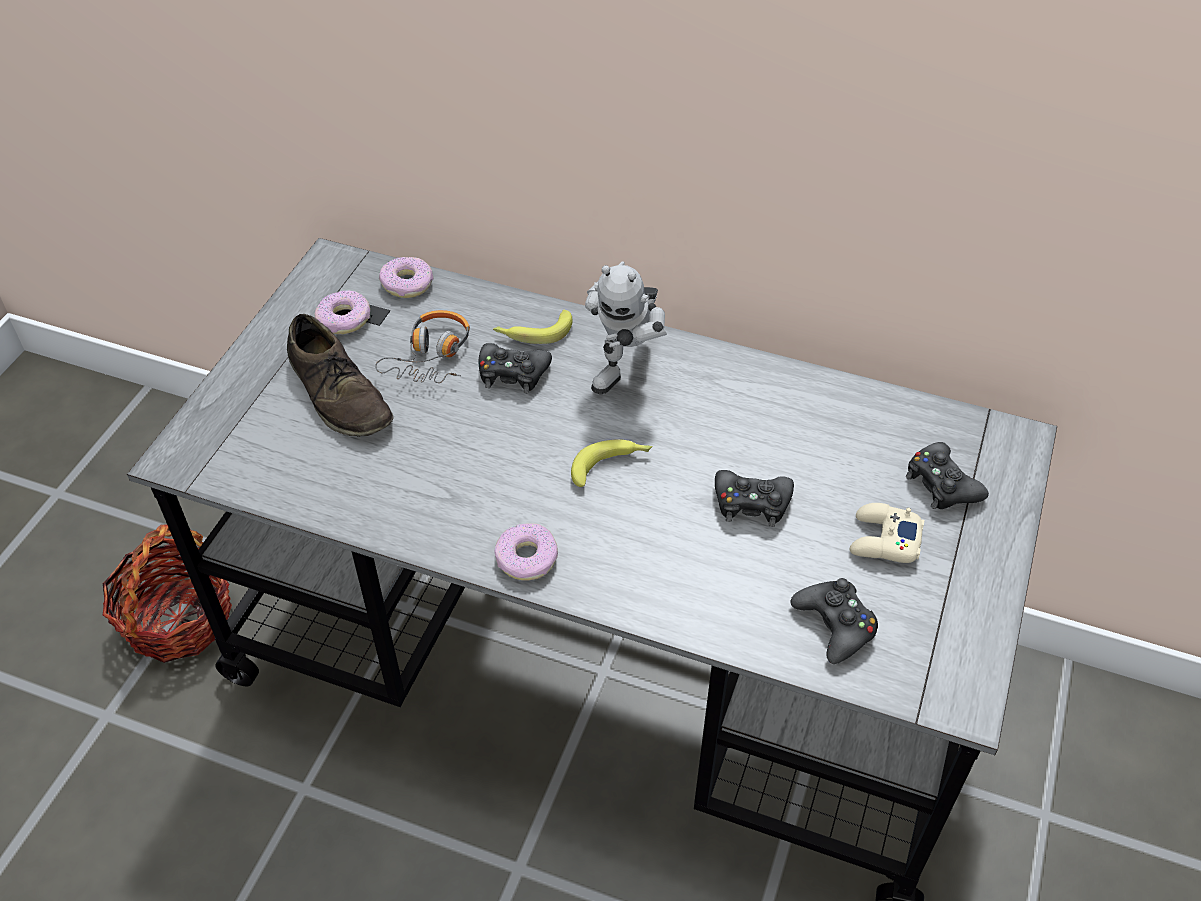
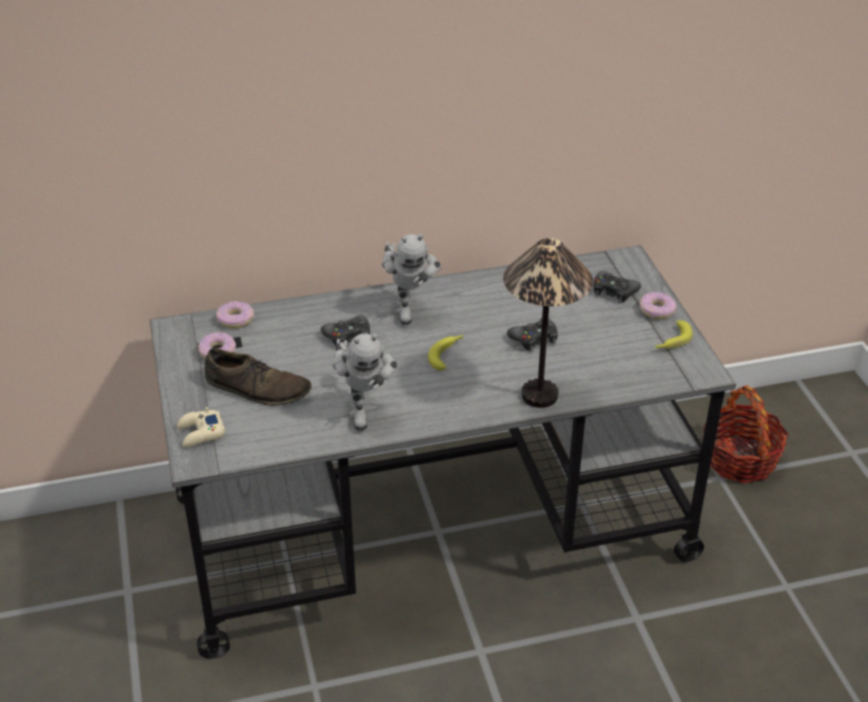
camera: 35 degrees left, 10 degrees down
basket [103,524,232,663] -> basket moved to [703,385,789,483]
headphones [375,310,470,383] -> none
banana [493,310,573,344] -> banana moved to [655,320,693,349]
donut [494,523,558,580] -> donut moved to [639,292,676,319]
black game controller [791,578,878,664] -> none
beige game controller [850,503,924,563] -> beige game controller moved to [177,407,225,448]
none -> toy robot [332,333,399,431]
none -> table lamp [503,238,593,408]

